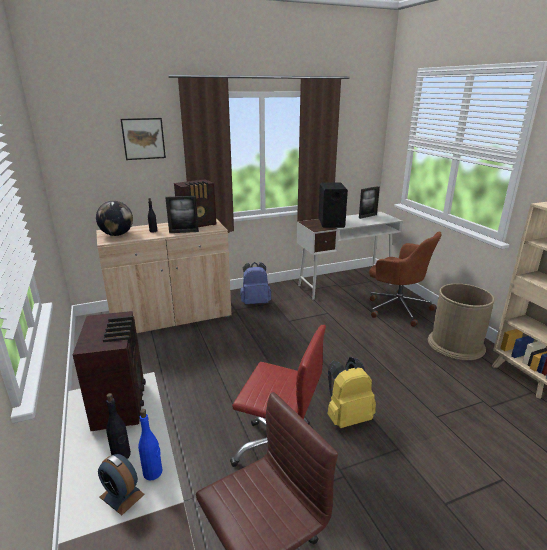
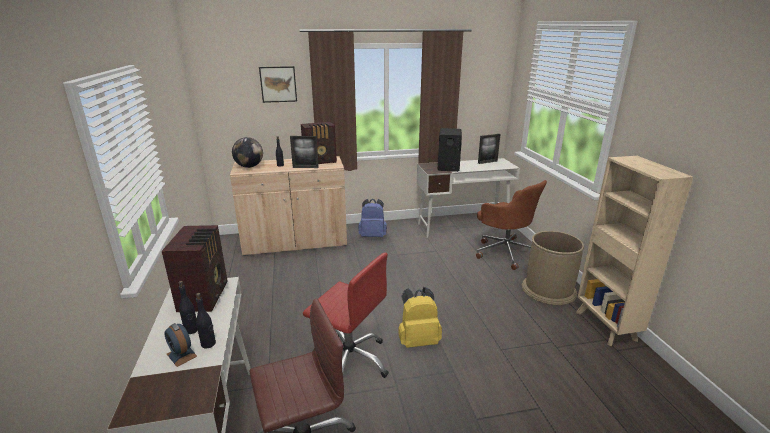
camera: 10 degrees right, 0 degrees up
blue bottle [138,409,162,480] -> black bottle [196,293,216,348]

